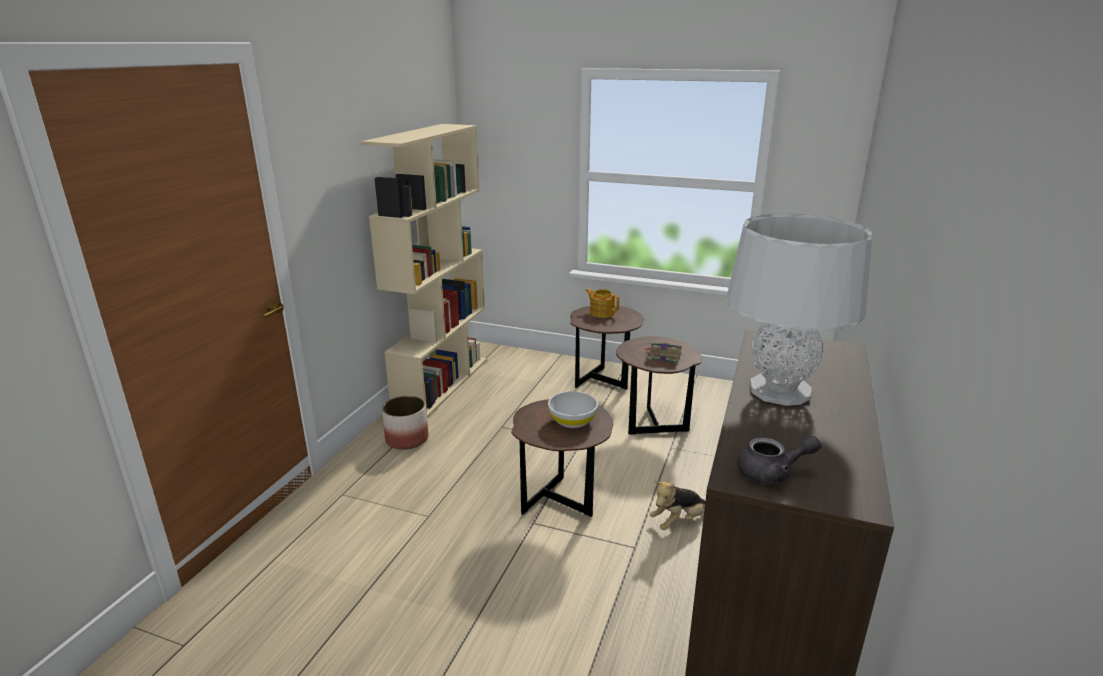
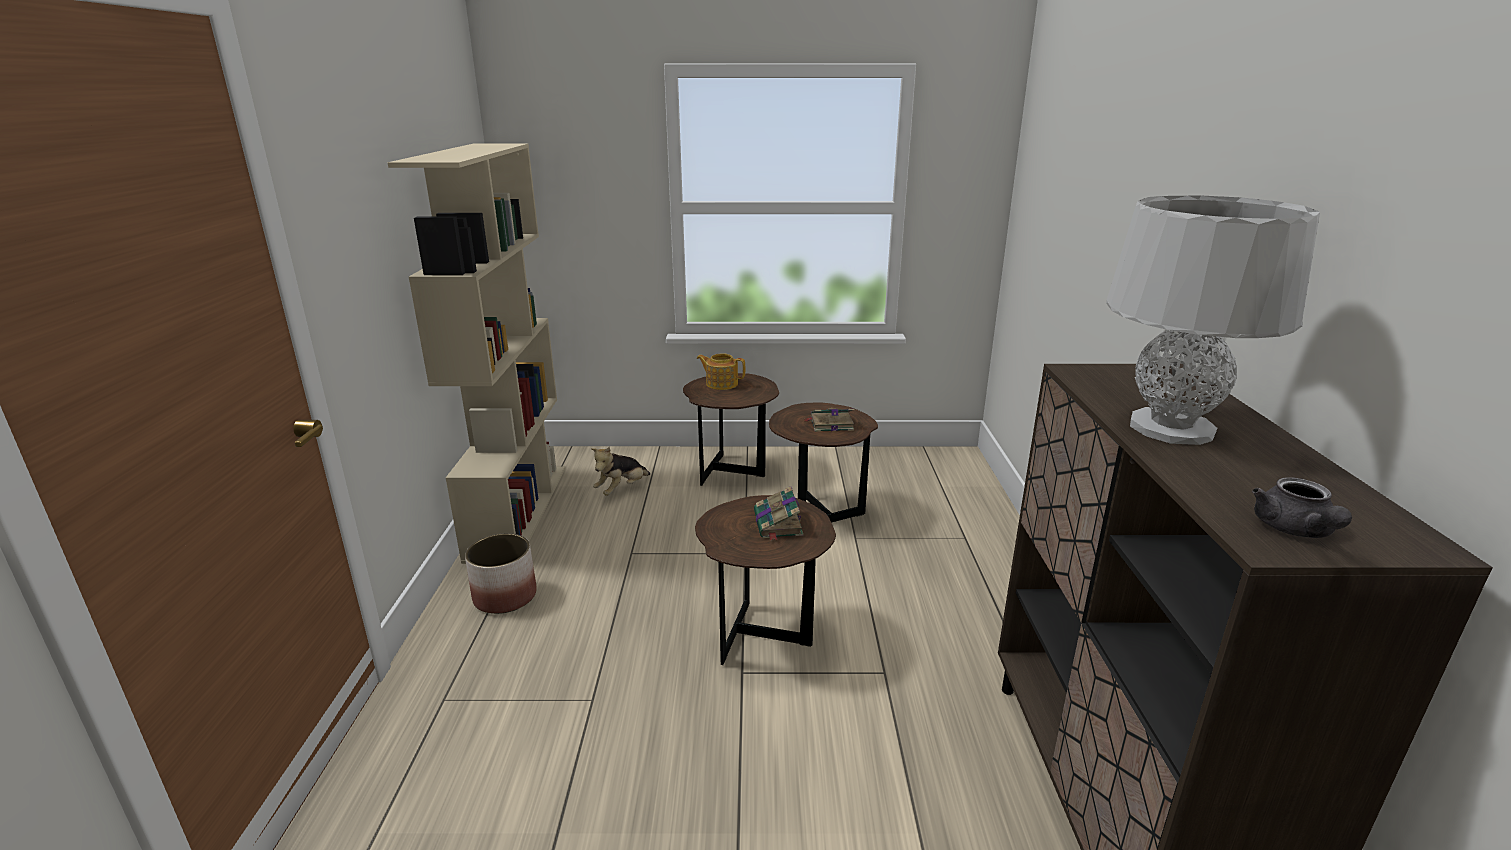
camera: 20 degrees left, 0 degrees up
white bowl [548,391,598,428] -> book [754,486,803,541]
plush toy [650,481,705,530] -> plush toy moved to [591,447,650,496]
grey teapot [737,436,822,484] -> grey teapot turned 120 degrees clockwise [1252,477,1352,538]

